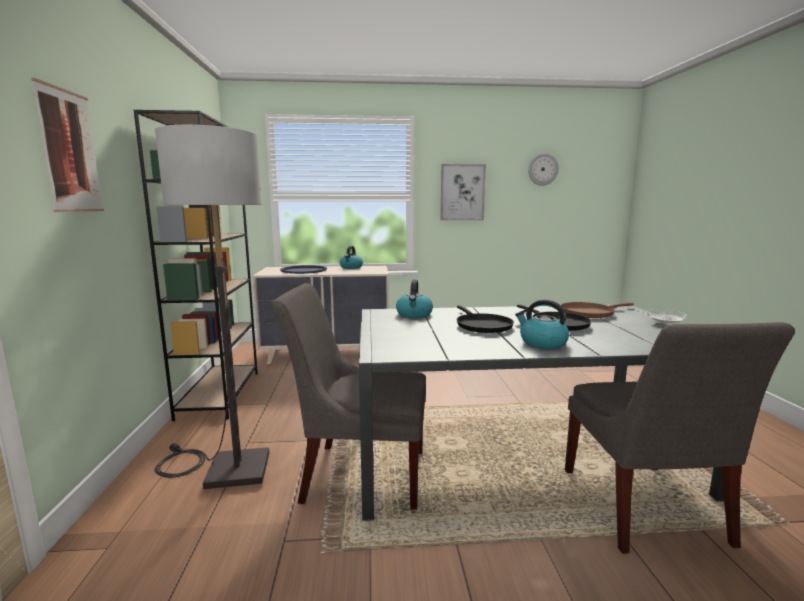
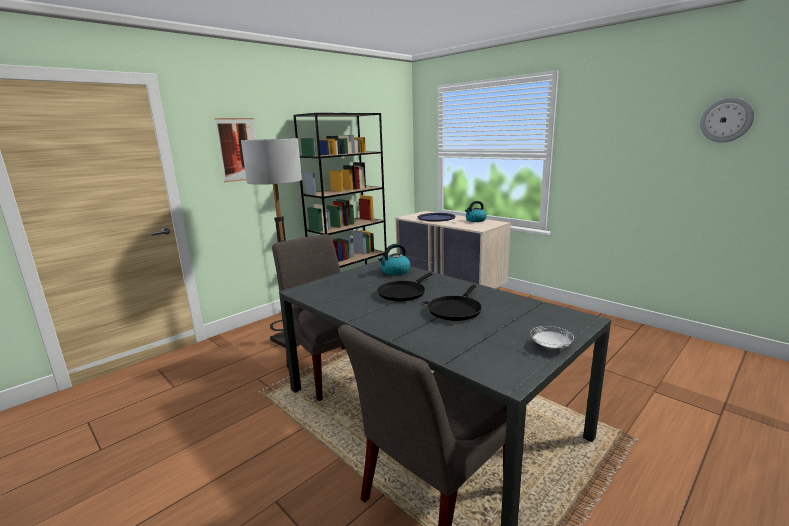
camera: 50 degrees right, 5 degrees up
picture [440,164,486,220] -> none
kettle [515,299,569,349] -> none
brown frying pan [561,302,634,318] -> none

